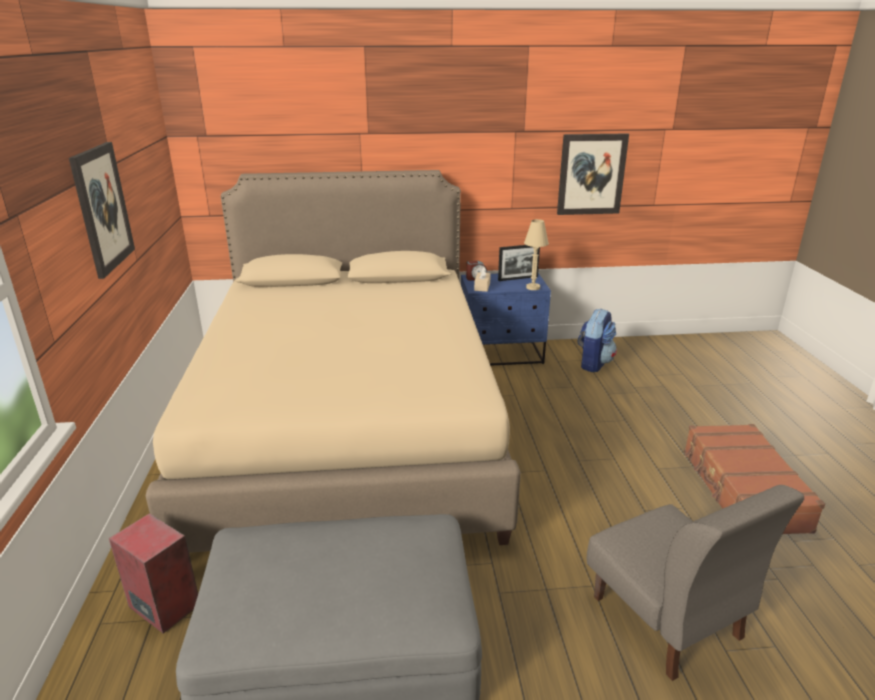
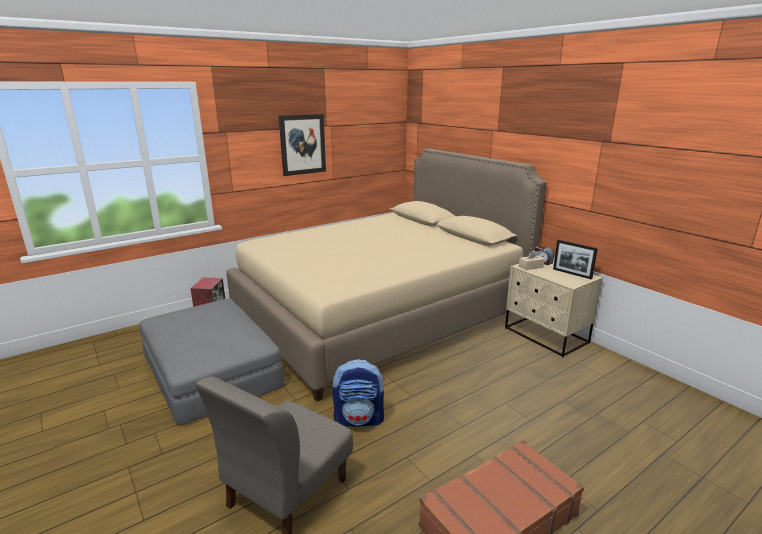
camera: 60 degrees right, 5 degrees down
blue nightstand [461,273,551,366] -> beige nightstand [505,261,603,357]
beige table lamp [524,219,549,290] -> none
picture [557,133,629,215] -> none
backpack [578,308,617,372] -> backpack moved to [332,359,385,426]

